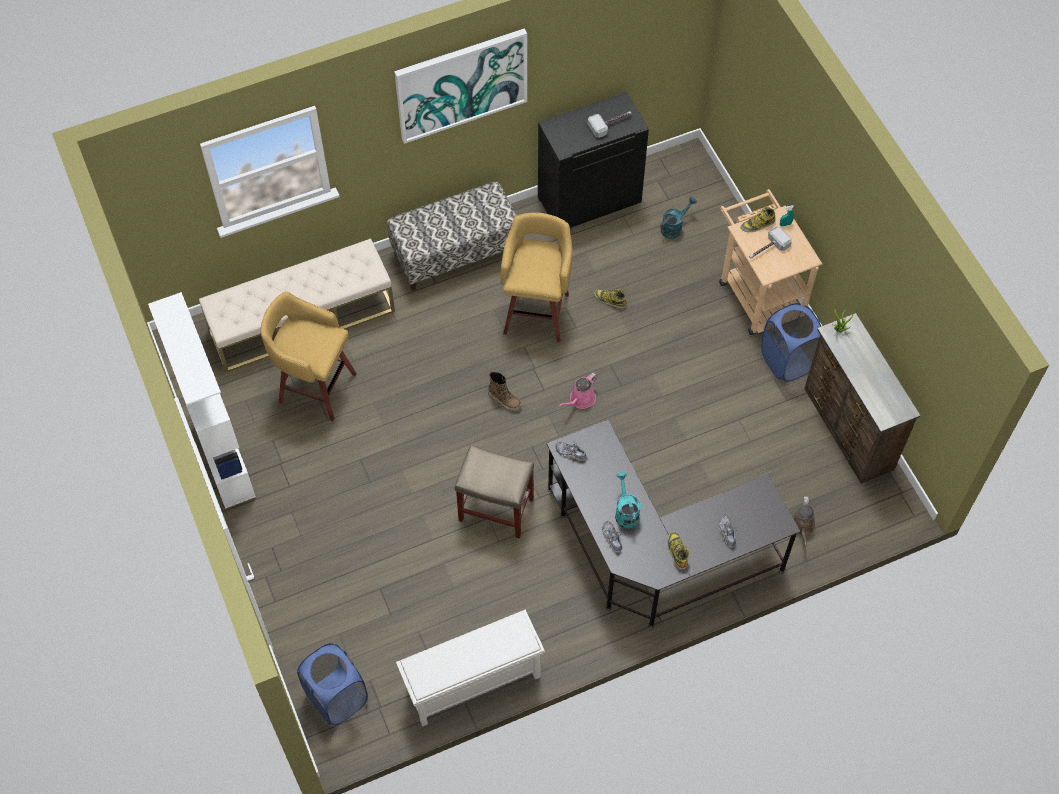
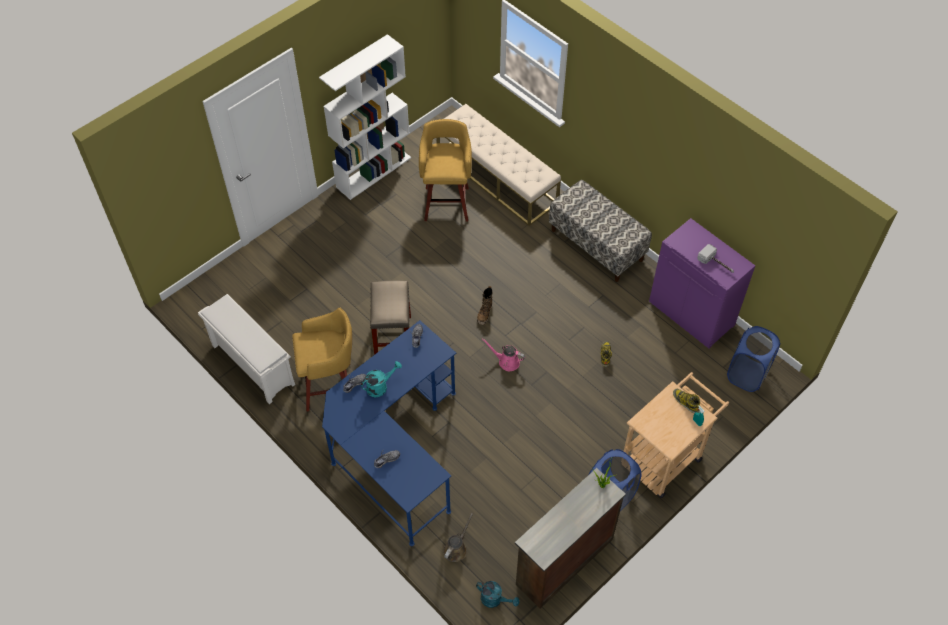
camera: 70 degrees right, 5 degrees down
blue laundry basket [297,643,368,725] -> blue laundry basket moved to [727,326,781,392]
picture [394,28,527,144] -> none
yellow stool [500,213,573,343] -> yellow stool moved to [292,308,352,411]
black cabinet [538,92,649,228] -> purple cabinet [649,218,755,348]
black desk [547,420,800,628] -> blue desk [322,320,456,546]
turquoise watering can [661,197,697,239] -> turquoise watering can moved to [476,581,520,608]
boot [668,532,690,570] -> none
hammer [749,227,792,259] -> none
brown watering can [792,496,816,546] -> brown watering can turned 135 degrees clockwise [443,513,473,562]

